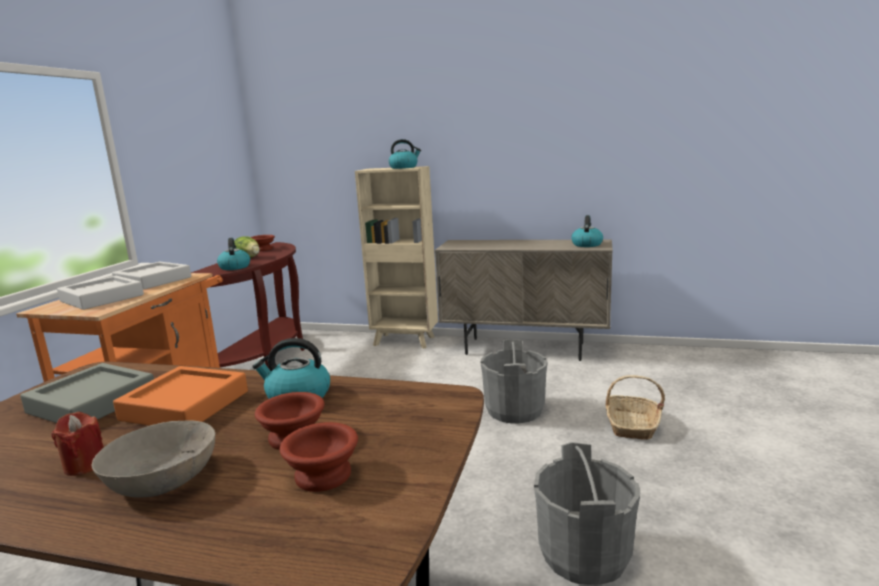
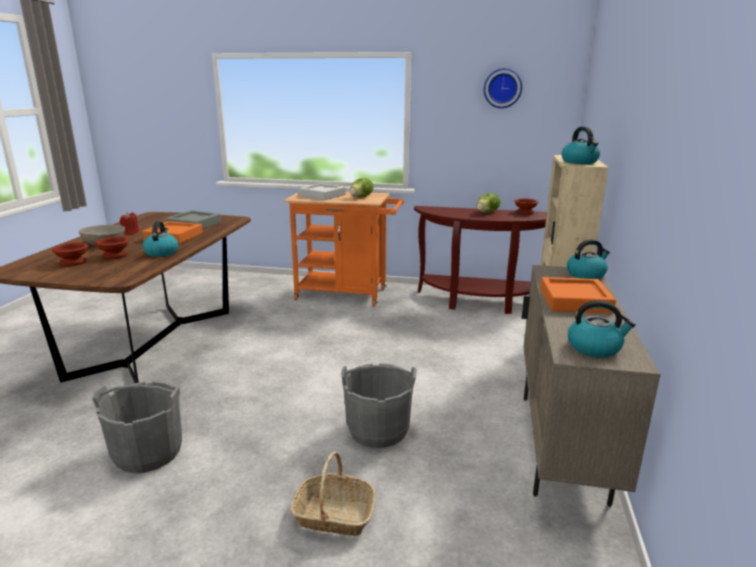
camera: 85 degrees right, 5 degrees up
grey tray [112,261,191,290] -> lettuce [350,178,373,198]
kettle [217,238,250,270] -> kettle moved to [567,239,610,279]
none -> wall clock [484,68,522,108]
none -> orange tray [540,277,616,314]

